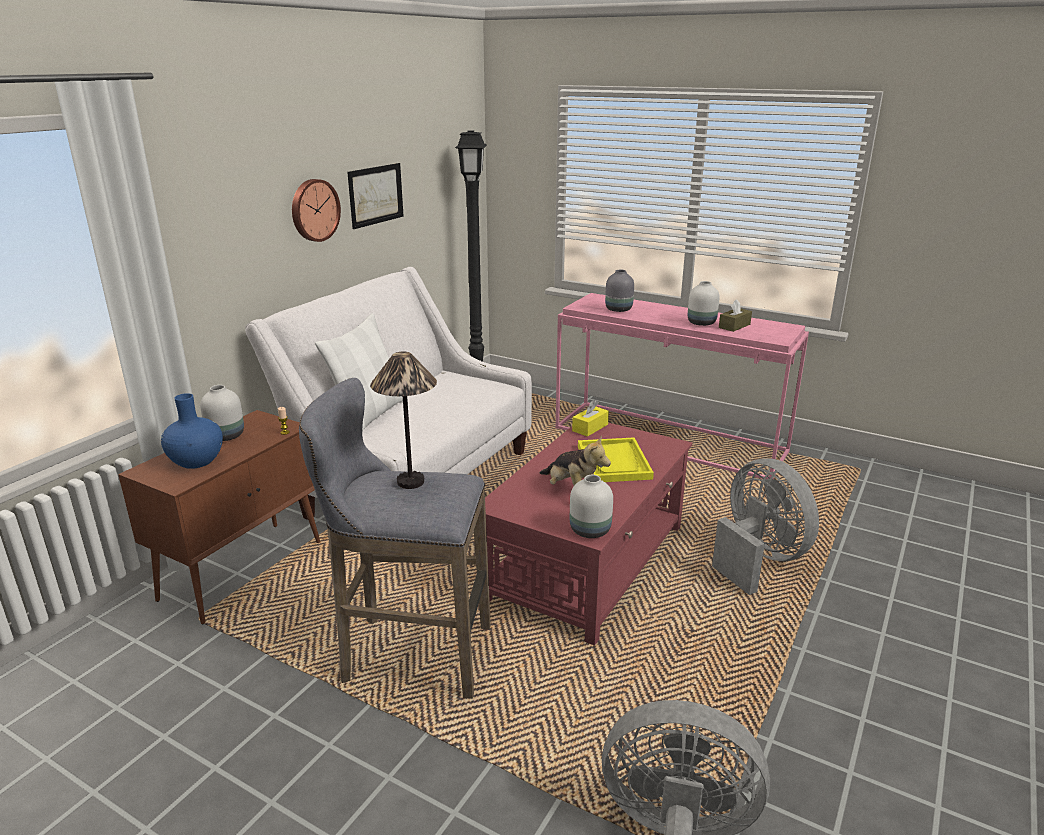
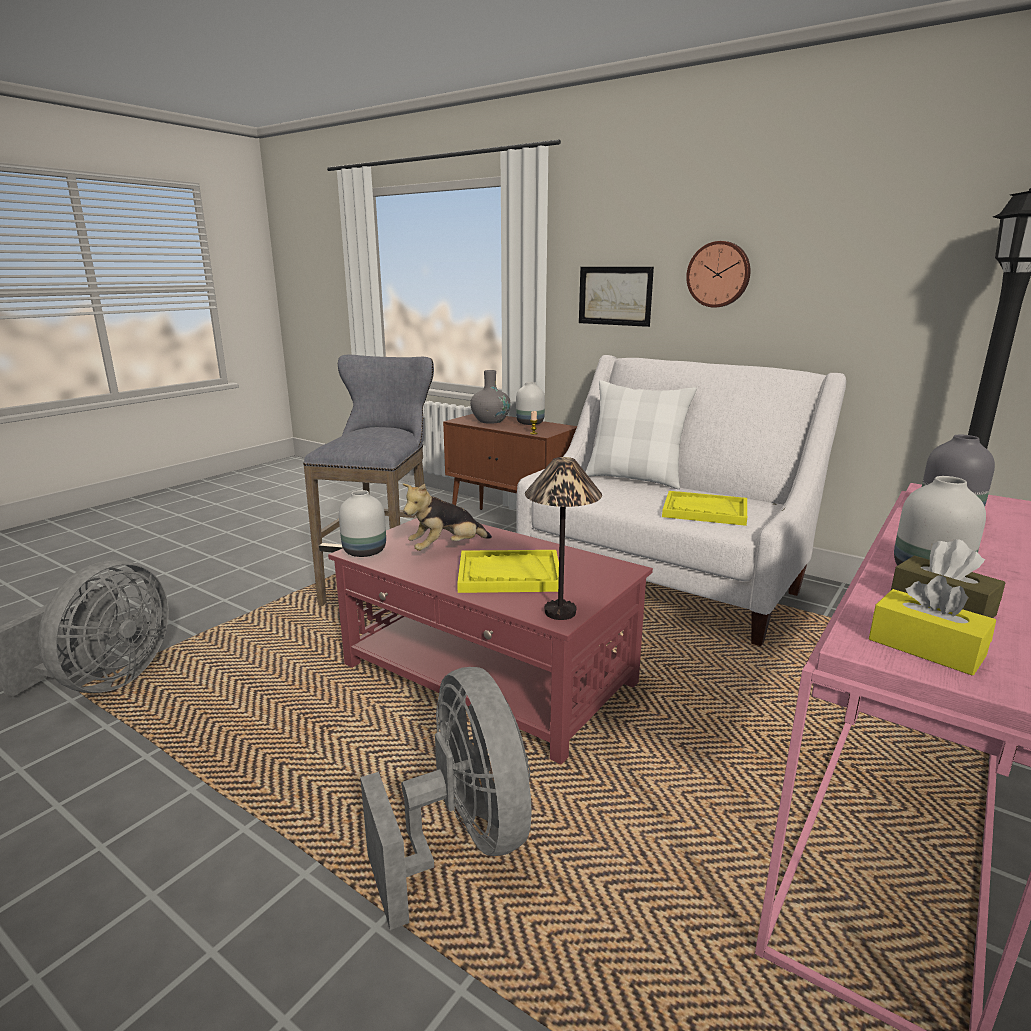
camera: 95 degrees right, 5 degrees down
blue vase [161,393,223,469] -> grey vase [470,370,511,424]
picture [347,163,404,229] -> picture moved to [579,267,654,327]
table lamp [370,352,437,489] -> table lamp moved to [525,457,602,620]
yellow tissue box [572,400,609,437] -> yellow tissue box moved to [869,576,996,675]
grey fan [712,459,819,595] -> grey fan turned 90 degrees counterclockwise [360,667,532,930]
none -> yellow tray [662,491,747,526]

